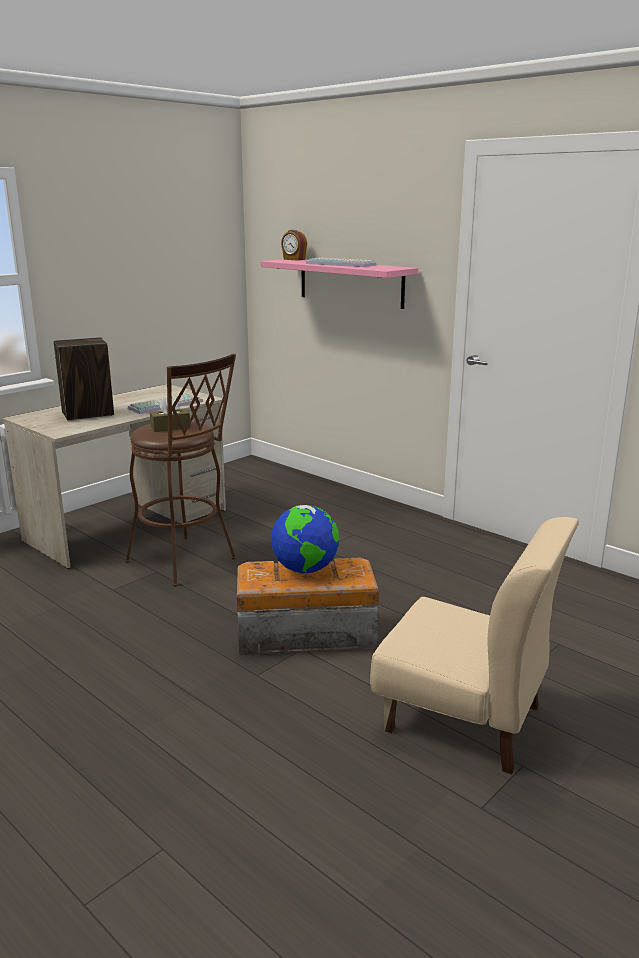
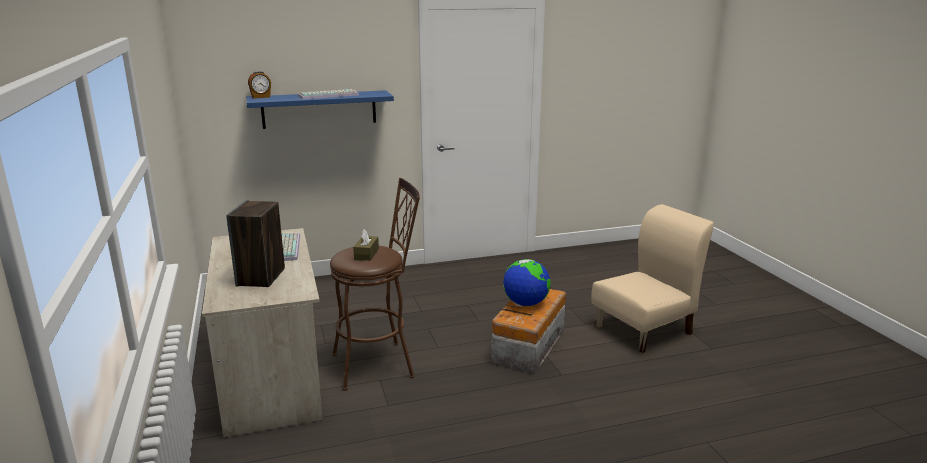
camera: 60 degrees left, 0 degrees up
pink shelf [261,259,418,309] -> blue shelf [246,90,394,129]

